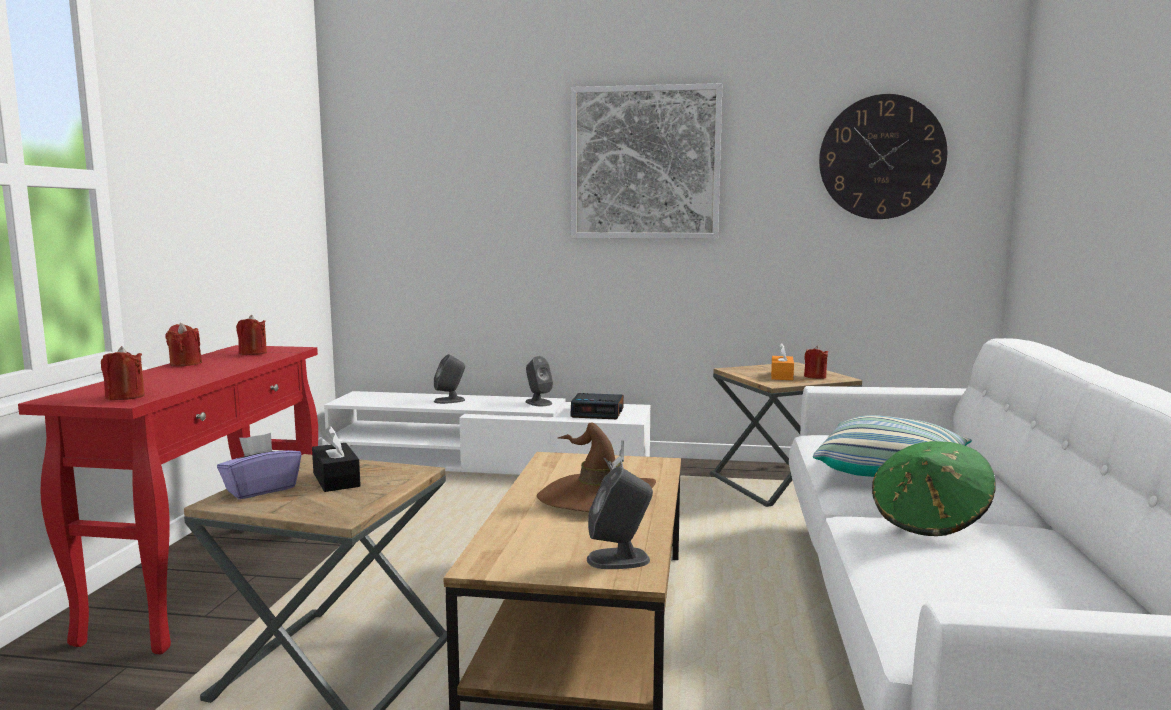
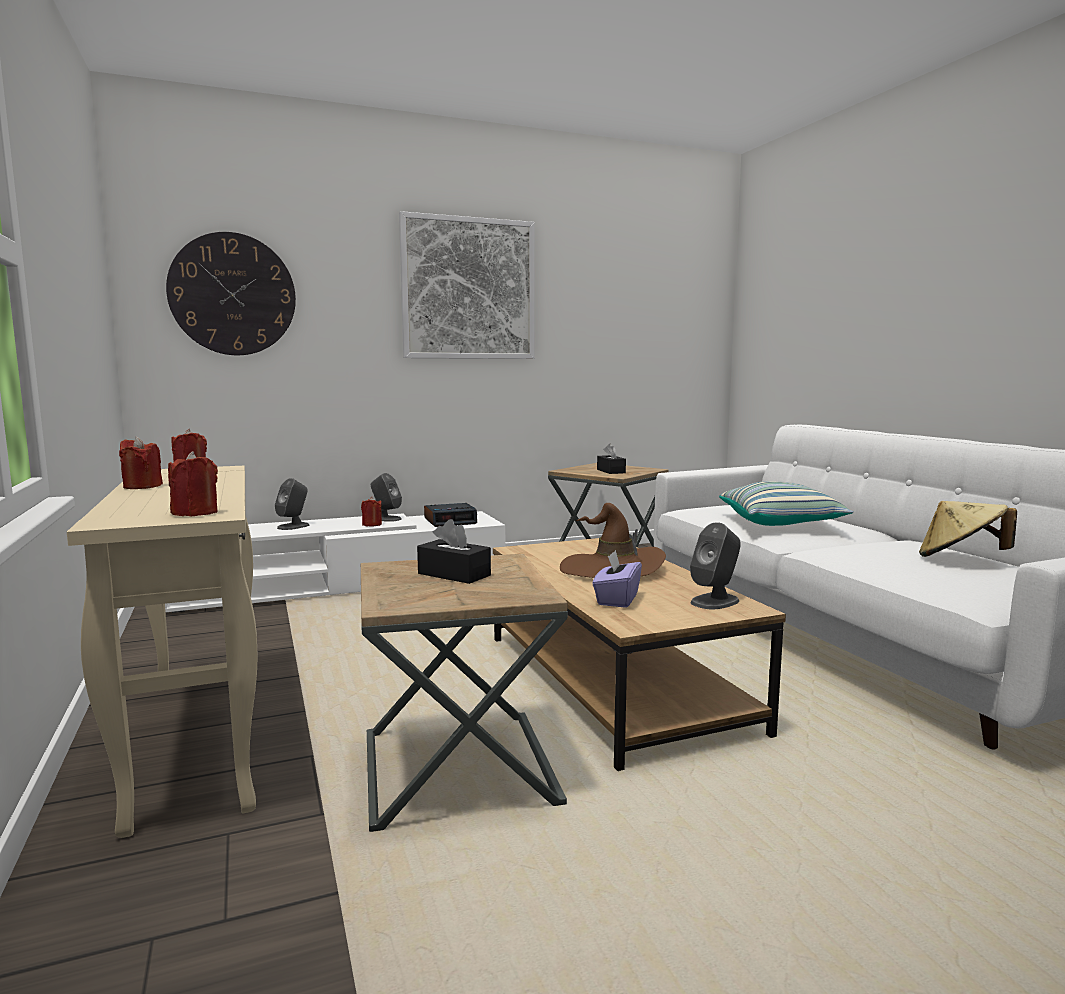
camera: 30 degrees left, 0 degrees up
red console table [18,345,318,654] -> beige console table [67,466,258,838]
purple tissue box [217,433,301,499] -> purple tissue box moved to [592,550,642,608]
orange tissue box [771,343,794,380] -> black tissue box [597,443,626,474]
red candle [804,346,828,379] -> red candle moved to [361,497,382,526]
wall clock [819,94,947,219] -> wall clock moved to [166,232,296,355]
green hat [872,441,996,536] -> none
none -> beige hat [919,501,1017,557]

